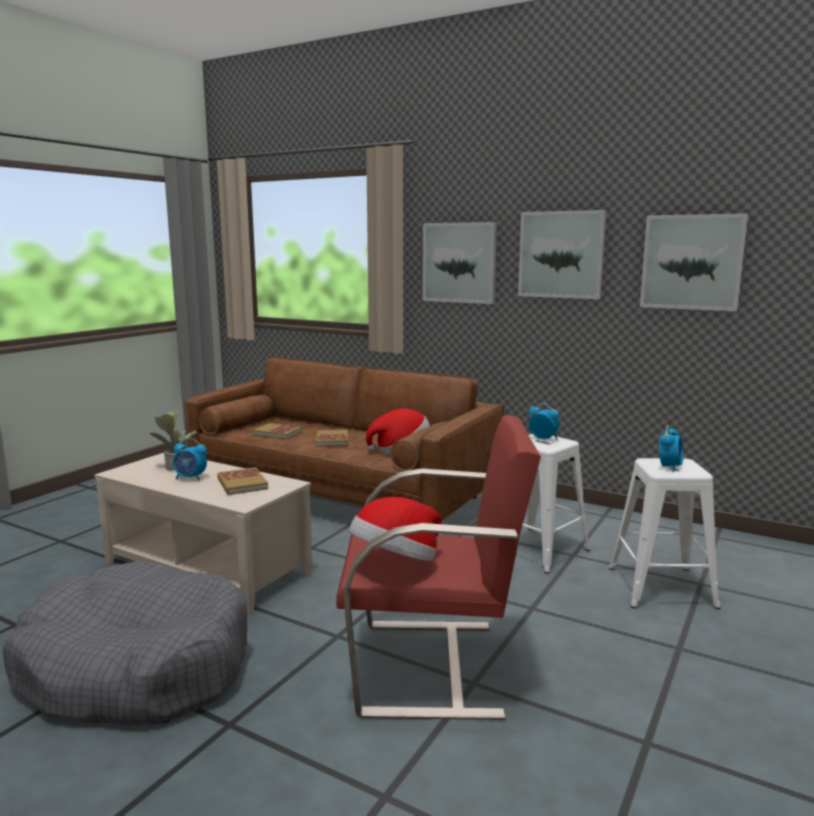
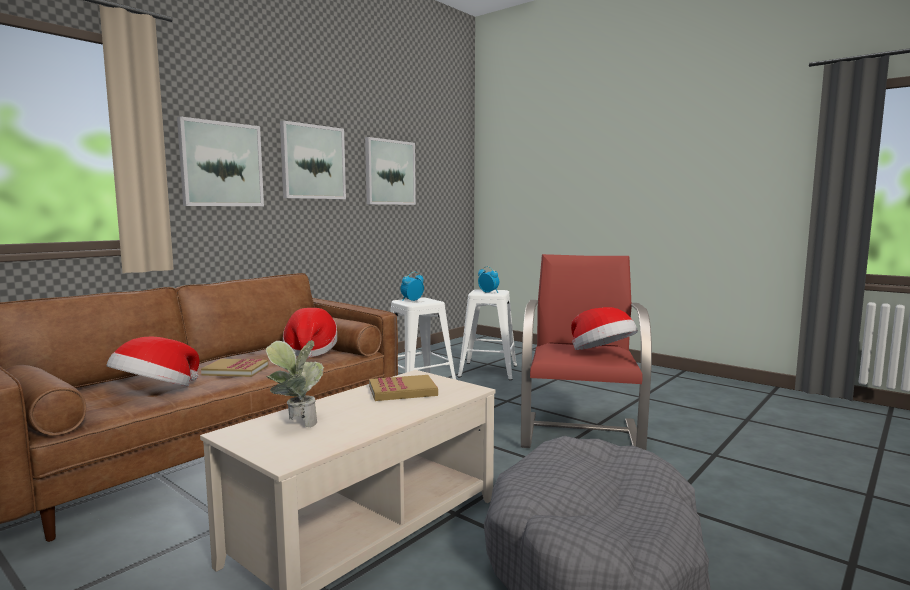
camera: 80 degrees left, 5 degrees down
alarm clock [173,438,207,480] -> none
book [252,423,302,439] -> hat [107,336,199,387]

